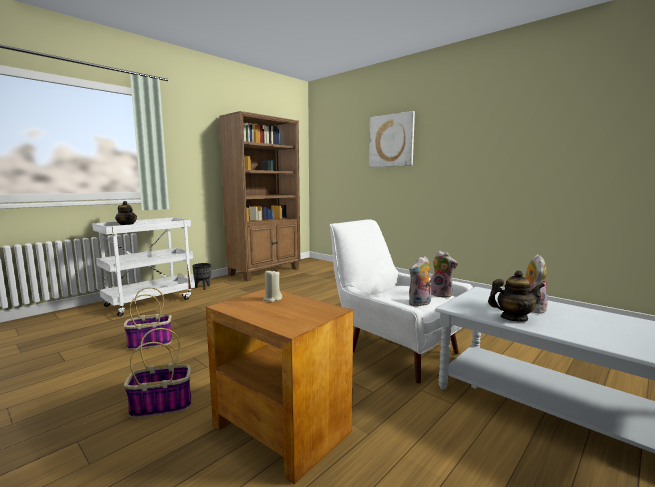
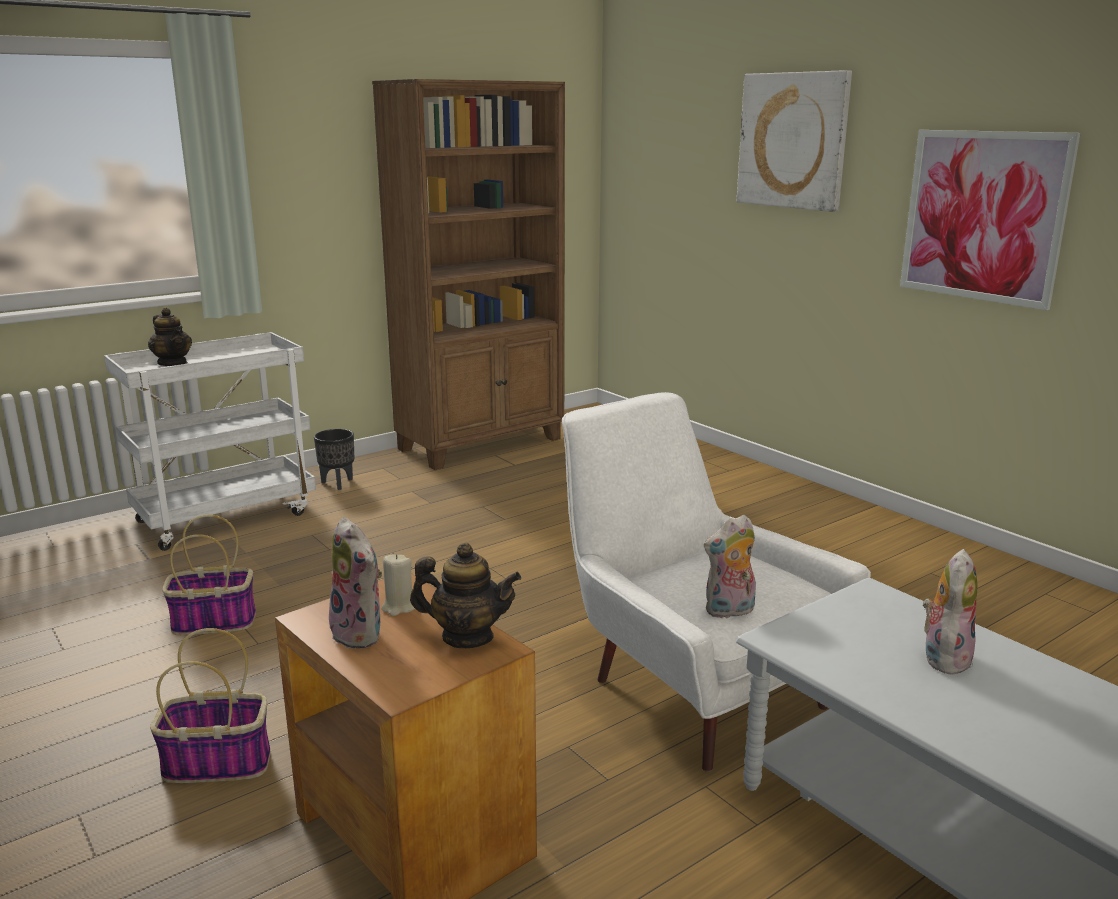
camera: 10 degrees right, 10 degrees up
plush toy [430,250,458,298] -> plush toy moved to [329,517,382,649]
teapot [488,270,545,322] -> teapot moved to [410,543,521,648]
none -> picture [900,130,1081,310]

